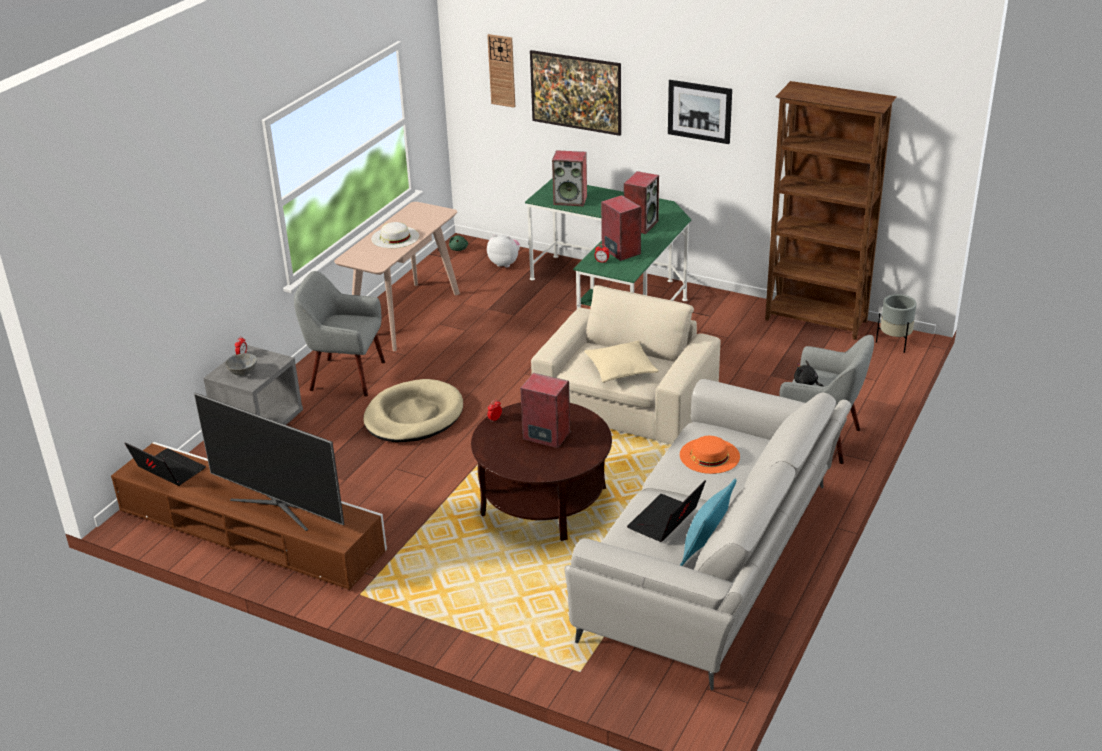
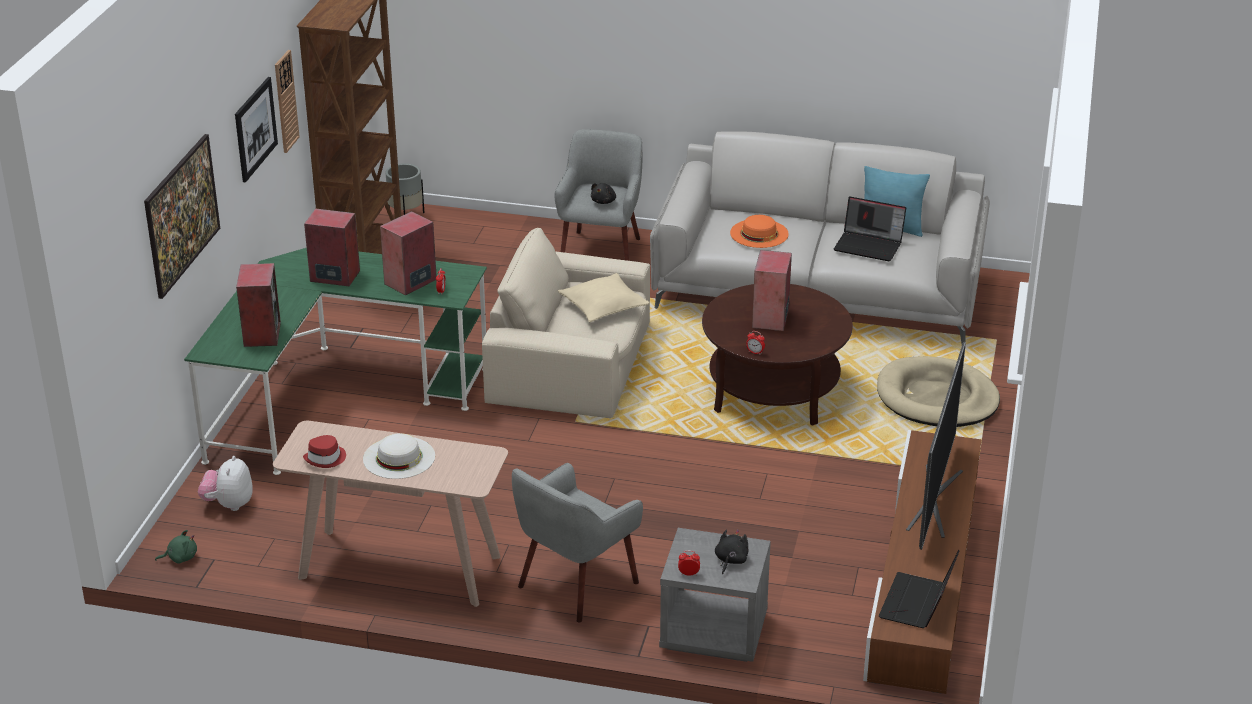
camera: 105 degrees left, 0 degrees up
grey bowl [225,353,257,376] -> black plush toy [715,529,749,574]
grey armchair [294,271,385,397] -> grey armchair turned 45 degrees clockwise [512,463,643,623]
beige dog bed [363,379,463,442] -> beige dog bed moved to [877,356,1000,427]
wall clock [487,34,515,108] -> wall clock moved to [275,50,300,153]
none -> red hat [303,435,346,468]

